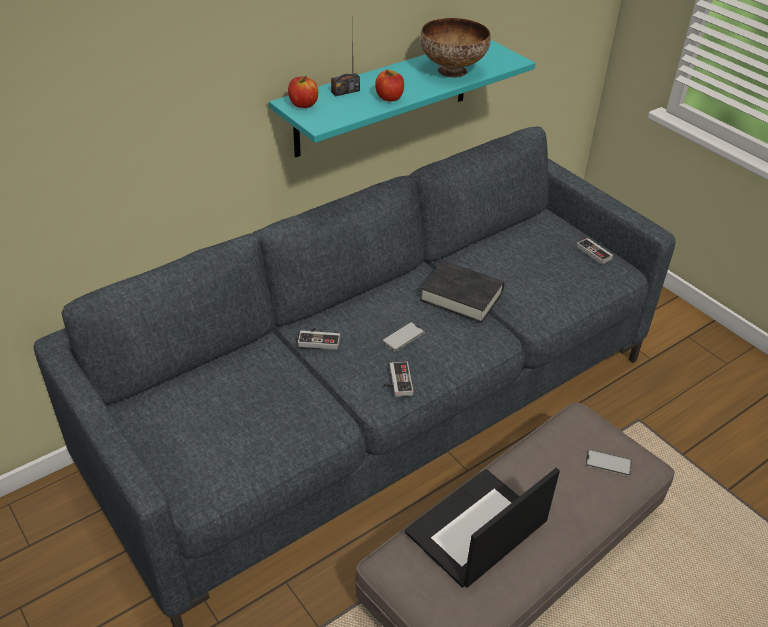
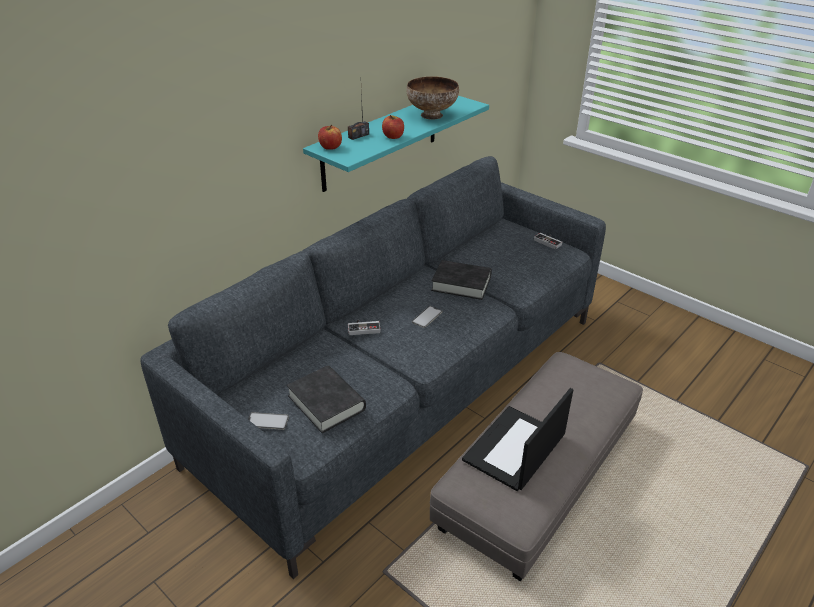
camera: 10 degrees left, 5 degrees down
game controller [384,361,413,397] -> none
phone [586,449,632,476] -> phone moved to [248,412,289,430]
none -> black book [287,366,366,433]

